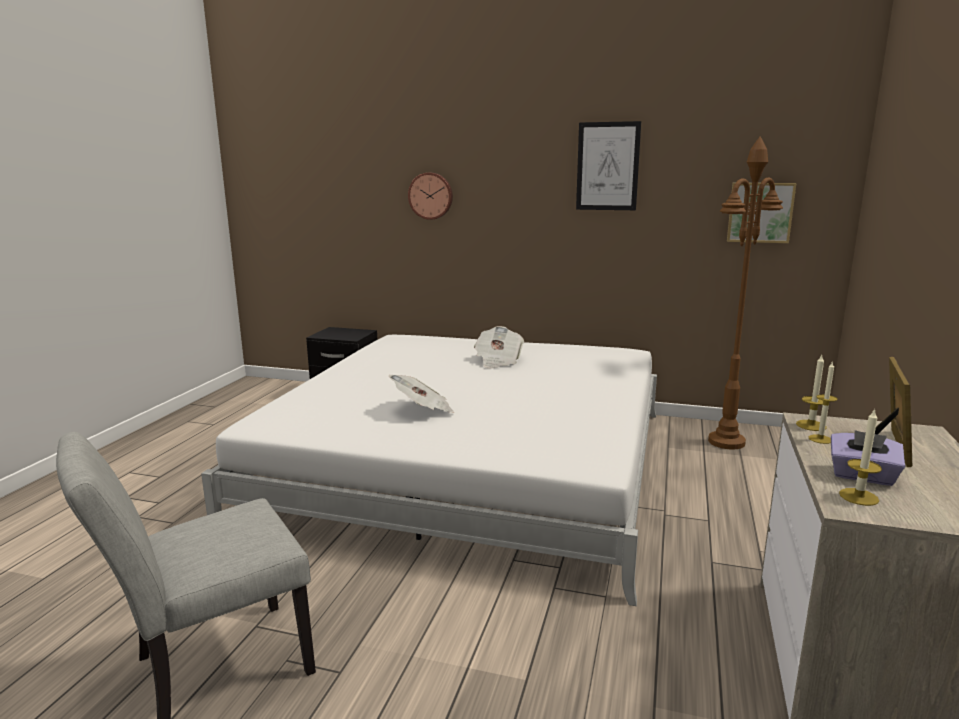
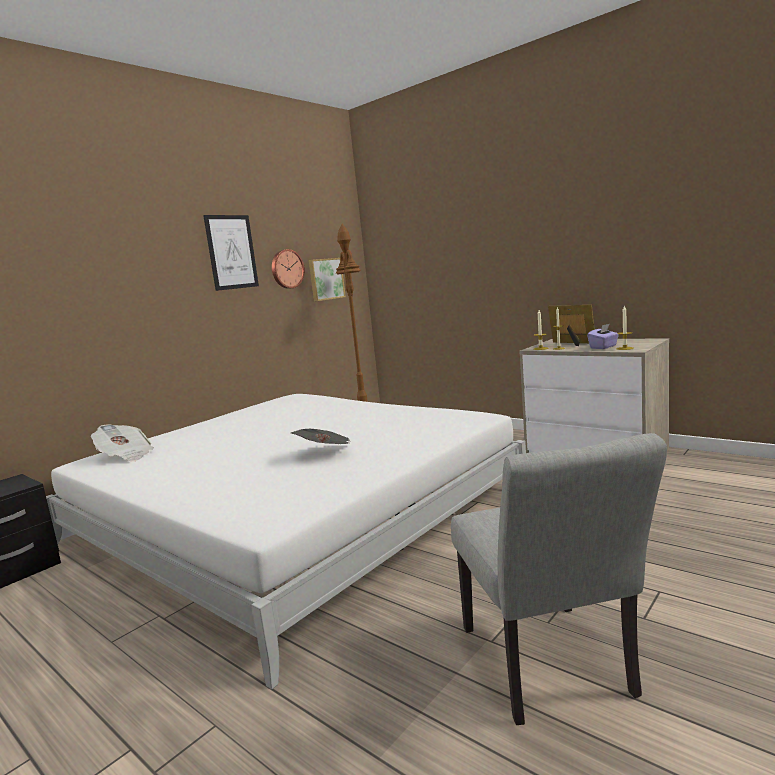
camera: 65 degrees left, 5 degrees down
wall clock [408,172,453,220] -> wall clock moved to [272,249,305,289]
newspaper [474,326,524,369] -> newspaper moved to [91,424,154,461]

